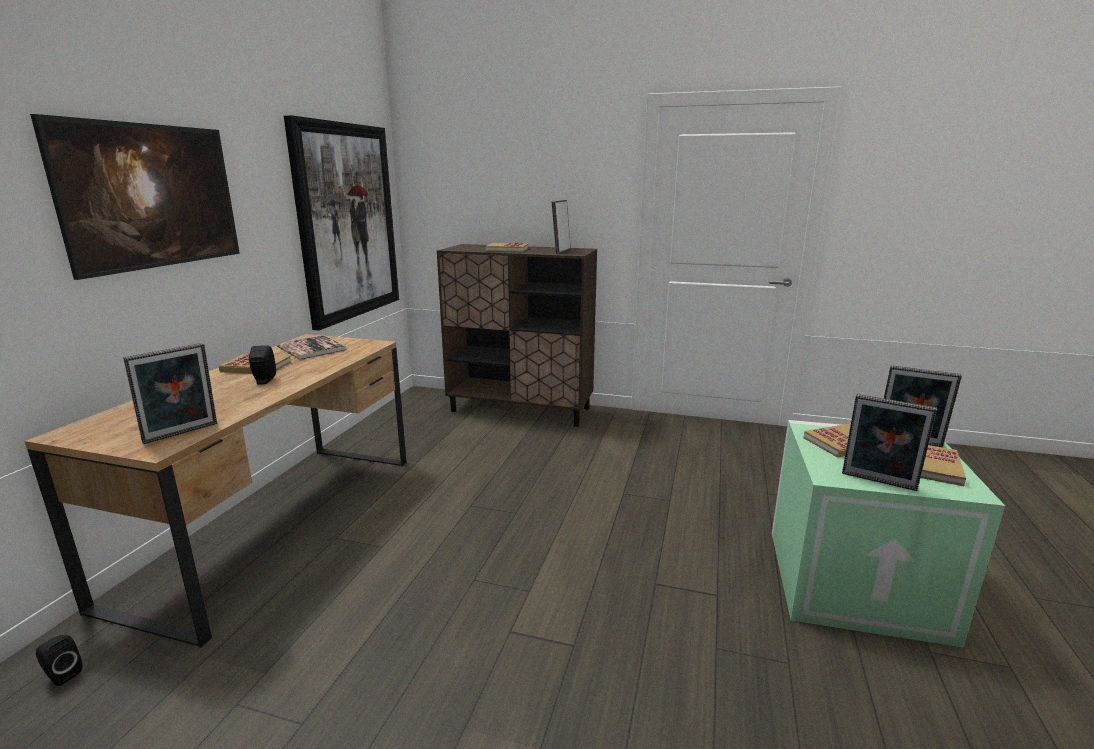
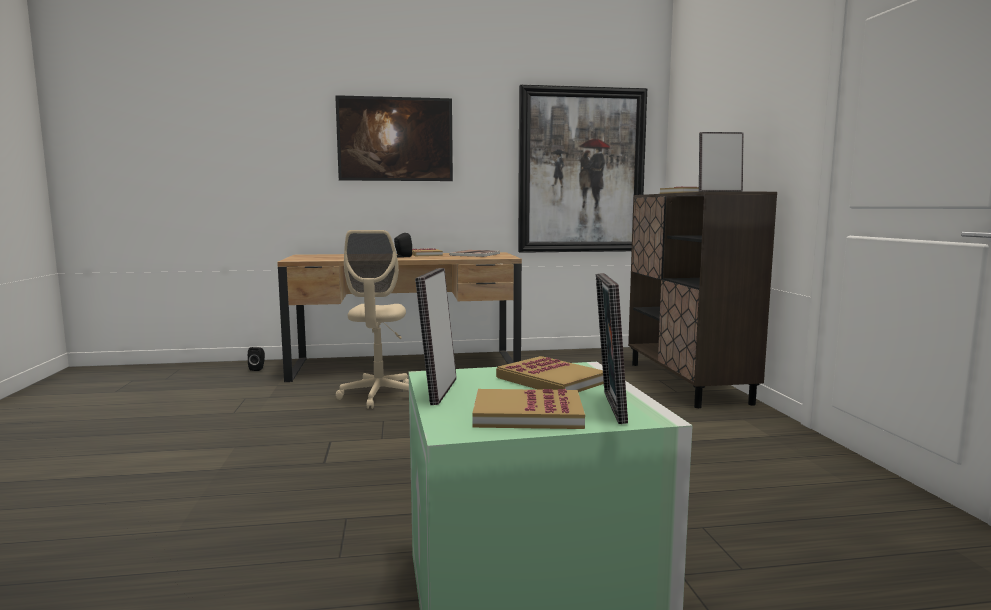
camera: 65 degrees right, 10 degrees down
picture frame [123,343,217,444] -> none
none -> beige office chair [336,230,409,409]

